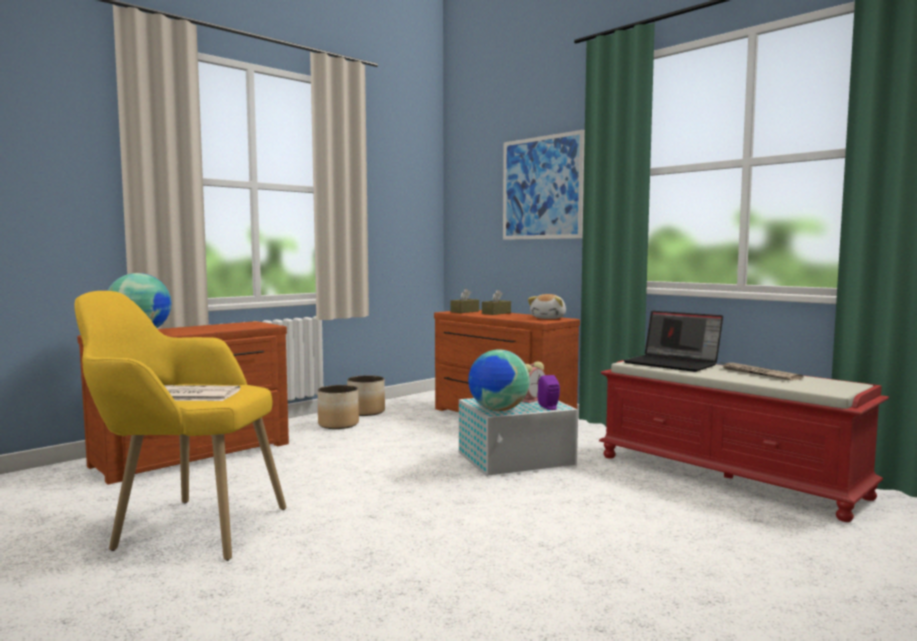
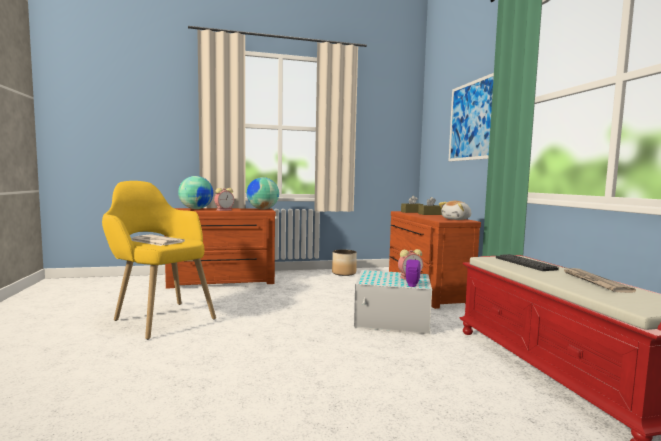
camera: 30 degrees right, 0 degrees up
planter [318,385,359,429] -> none
globe [468,349,530,411] -> globe moved to [247,177,279,209]
laptop [623,311,723,372] -> keyboard [496,254,559,271]
none -> alarm clock [214,188,234,211]

